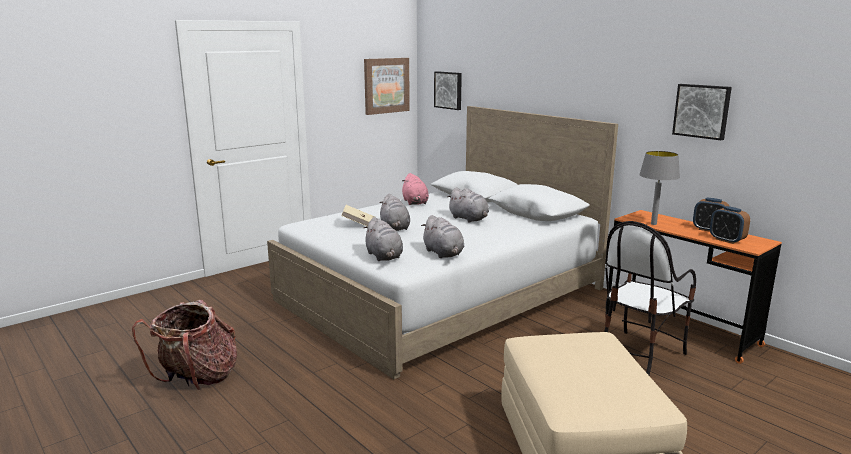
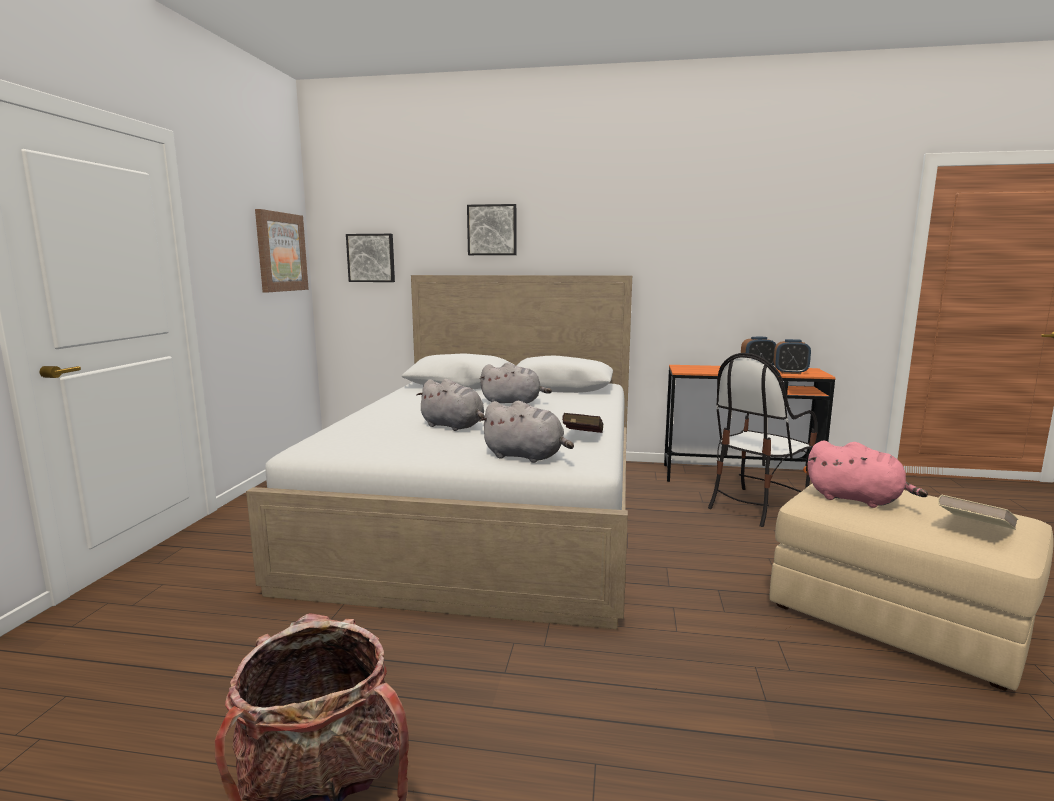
camera: 40 degrees left, 5 degrees down
beige book [341,205,375,227] -> beige book moved to [938,495,1019,530]
pink plush toy [402,173,429,205] -> pink plush toy moved to [808,440,928,508]
grey plush toy [421,215,464,258] -> red book [562,413,603,433]
chair [604,221,696,375] -> chair turned 45 degrees clockwise [708,353,817,527]
grey table lamp [639,151,680,225] -> none
picture [672,84,732,140] -> picture moved to [467,204,517,255]

